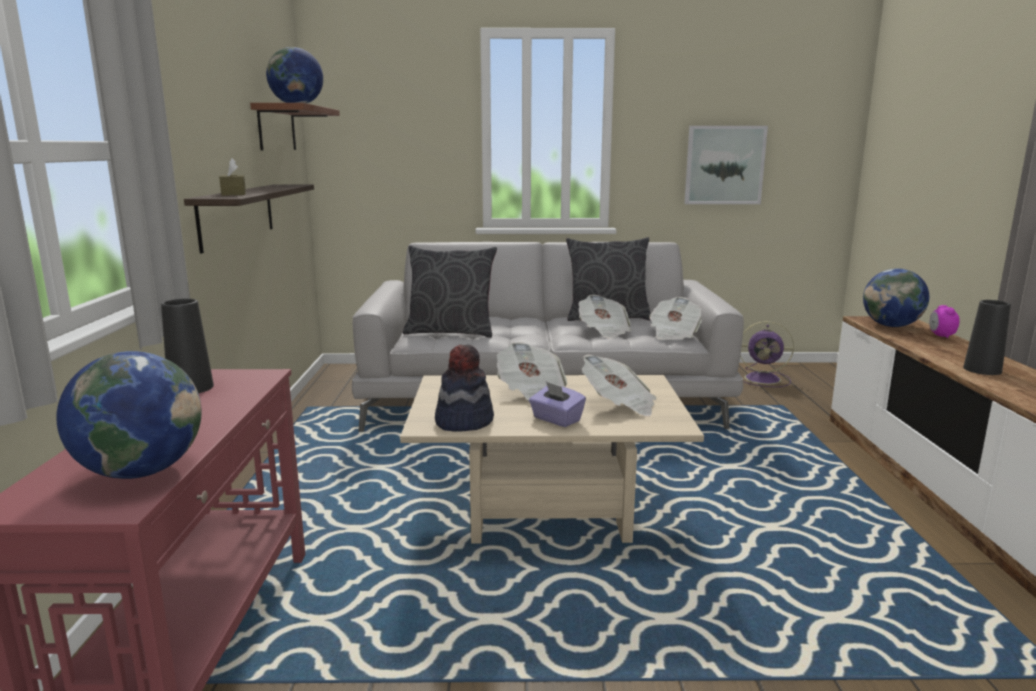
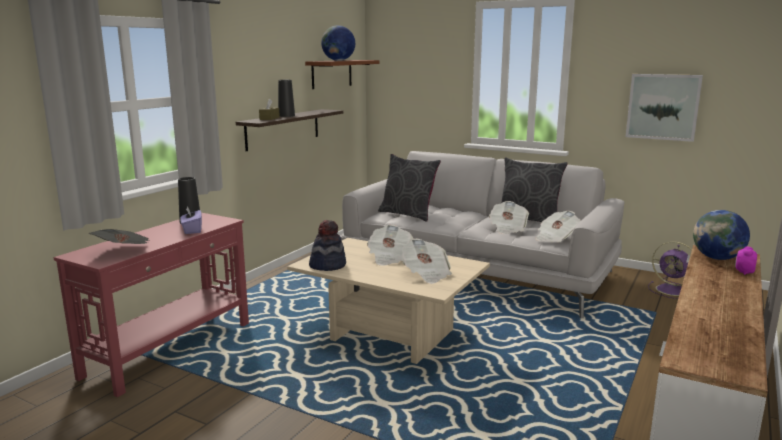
camera: 30 degrees right, 0 degrees up
globe [56,351,202,479] -> newspaper [88,229,149,244]
purple tissue box [529,382,586,427] -> purple tissue box moved to [180,206,202,234]
black vase [963,300,1011,375] -> black vase moved to [278,80,295,117]

